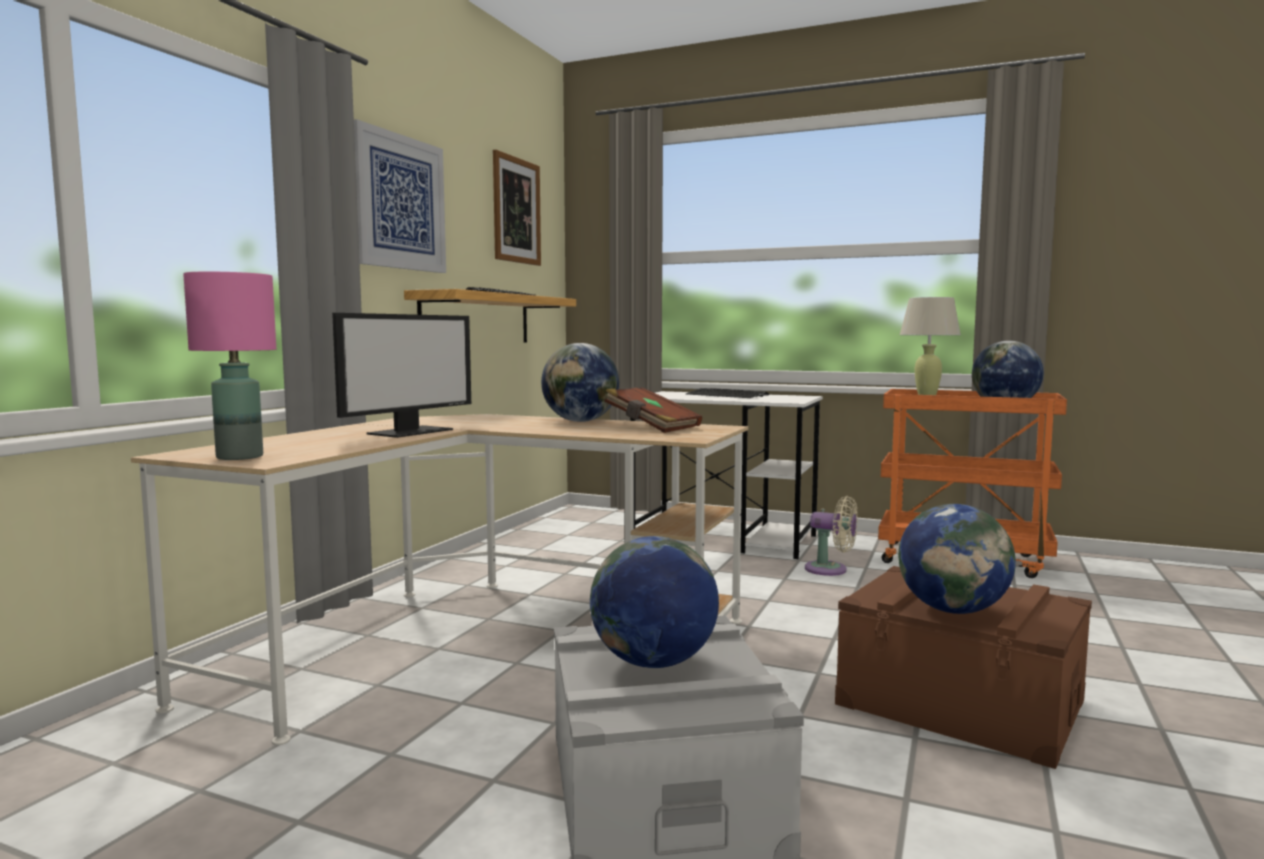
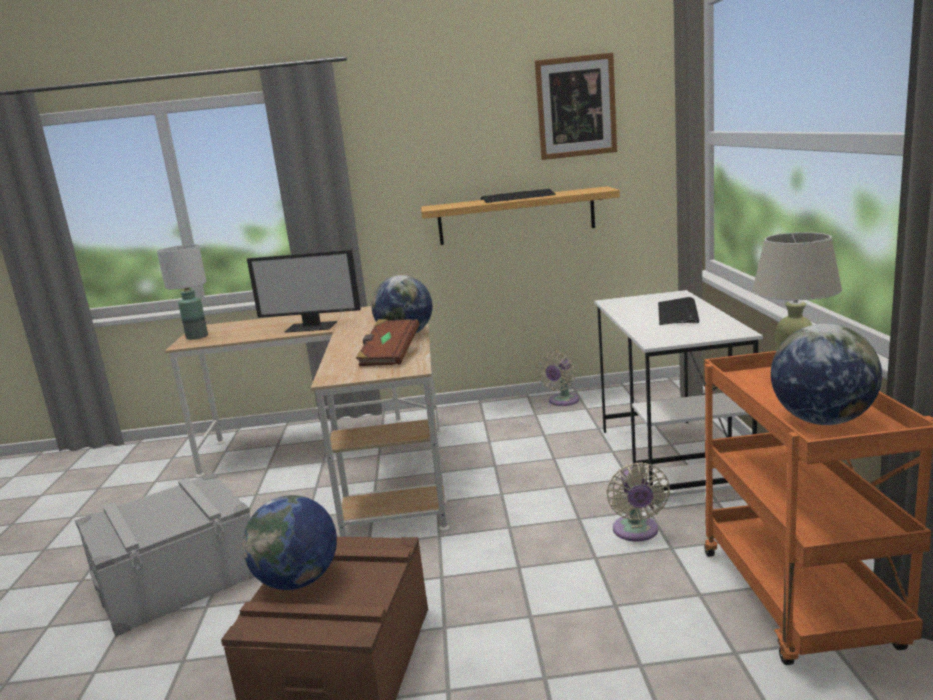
camera: 65 degrees right, 10 degrees up
pink table lamp [183,272,276,460] -> white table lamp [157,244,208,340]
picture [354,119,446,273] -> none
globe [590,536,719,668] -> none
none -> beige fan [537,351,579,406]

